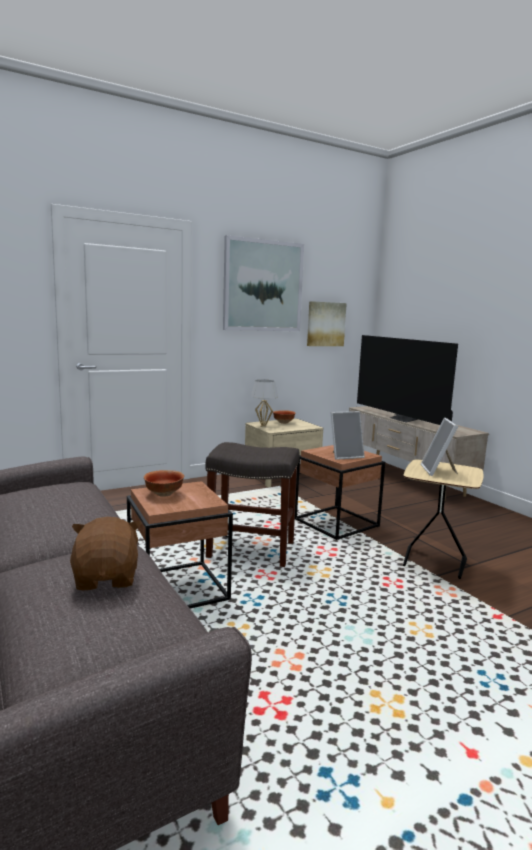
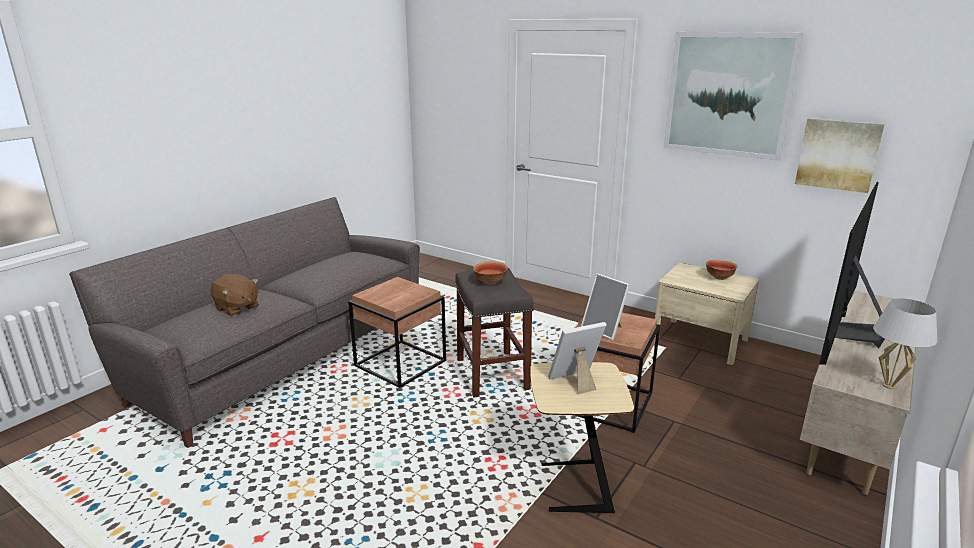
camera: 65 degrees right, 10 degrees up
brown plush toy [70,517,141,590] -> brown plush toy turned 75 degrees clockwise [210,274,259,316]
bowl [144,470,184,497] -> bowl moved to [473,261,508,285]
white table lamp [251,380,278,427] -> white table lamp moved to [873,298,937,390]

